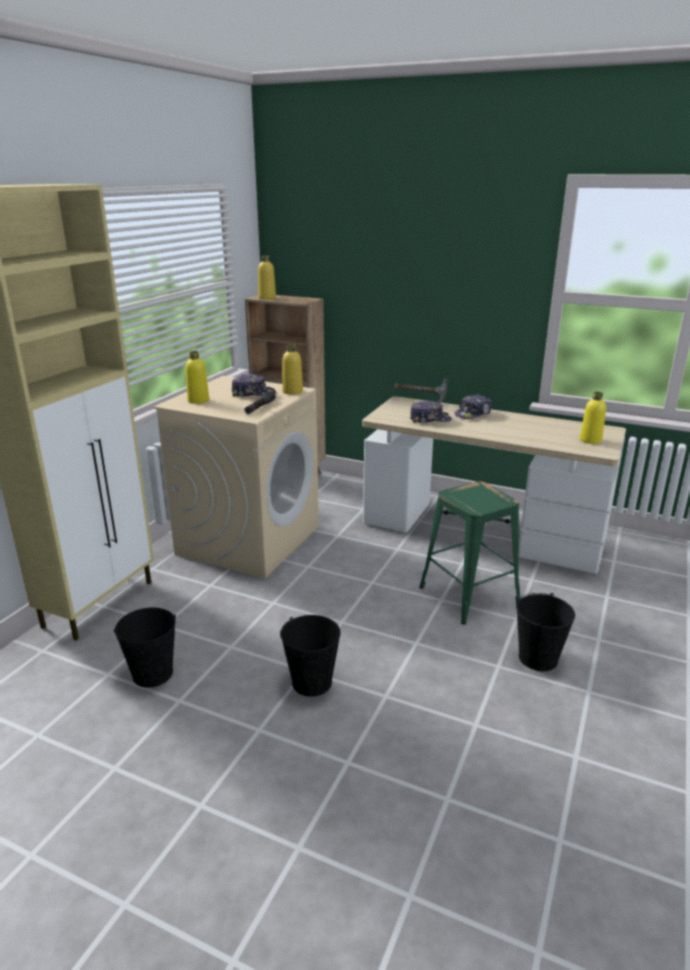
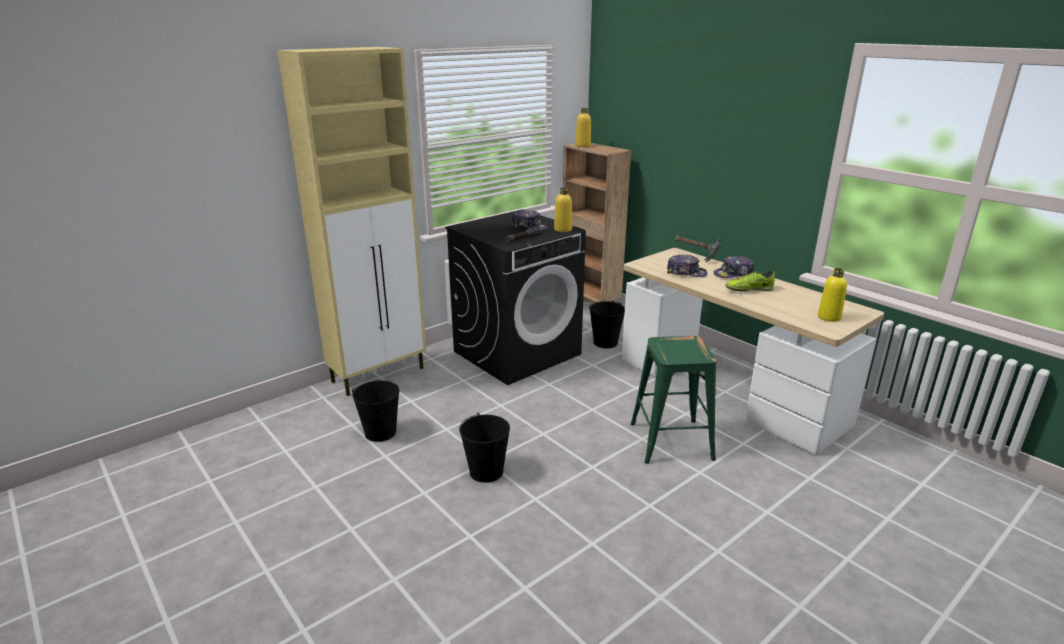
camera: 25 degrees right, 0 degrees up
beige washing machine [153,376,319,579] -> black washing machine [445,209,586,385]
yellow bottle [186,351,209,404] -> none
black bucket [516,593,575,671] -> black bucket moved to [589,301,625,348]
none -> shoe [725,270,775,291]

